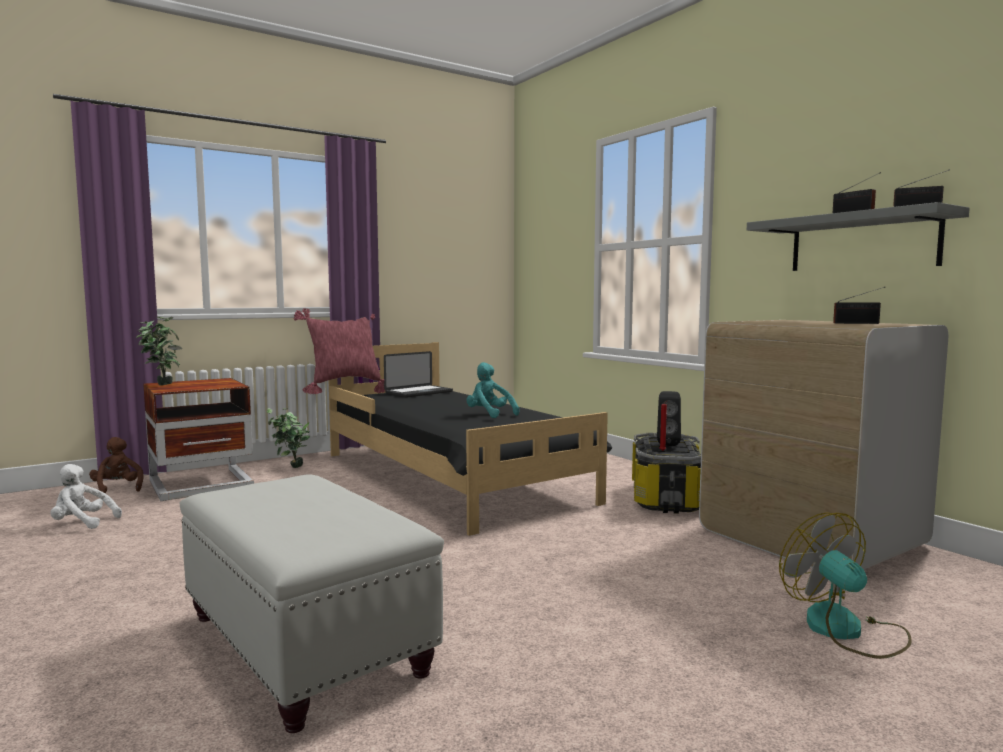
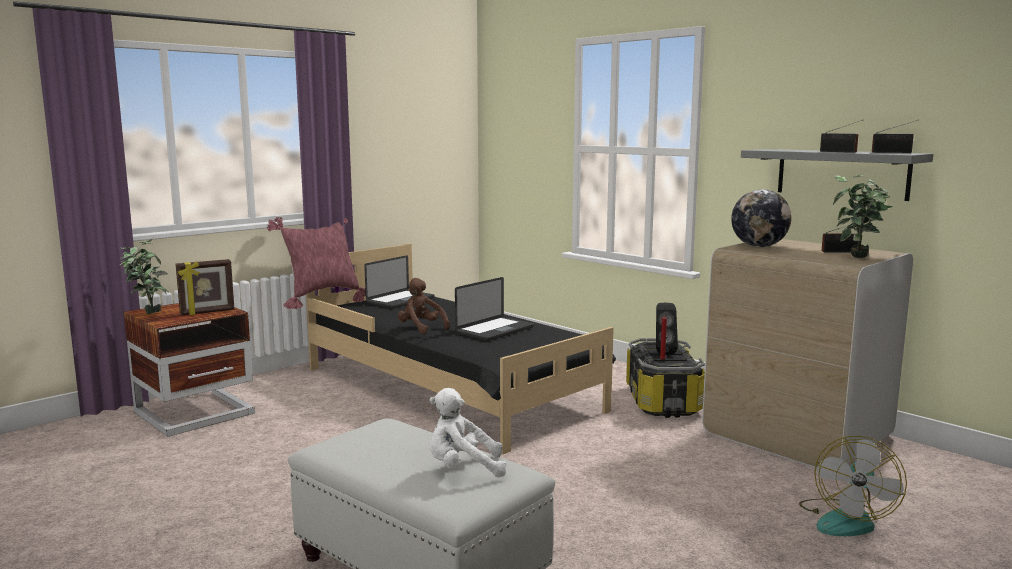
camera: 10 degrees left, 5 degrees up
white plush toy [50,464,122,529] -> white plush toy moved to [429,388,506,477]
brown plush toy [89,437,144,493] -> brown plush toy moved to [398,278,450,334]
potted plant [267,408,310,468] -> potted plant moved to [833,175,893,258]
turquoise plush toy [466,362,519,418] -> laptop [455,277,534,341]
fan [779,512,912,659] -> fan turned 120 degrees counterclockwise [799,436,907,536]
none -> picture frame [176,259,234,316]
none -> globe [731,189,792,247]

